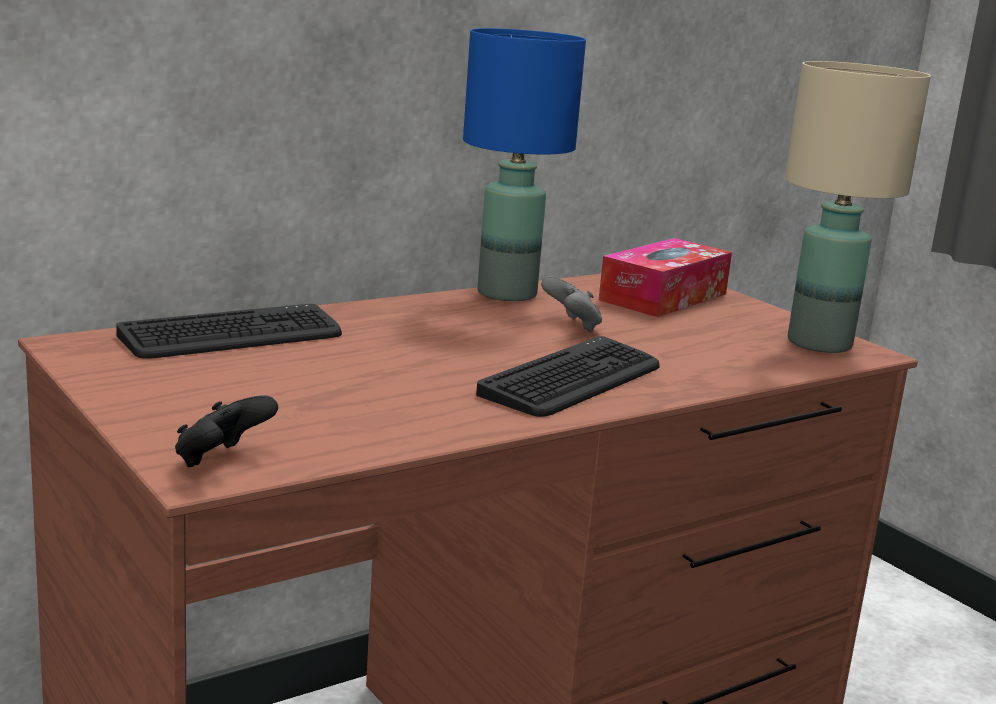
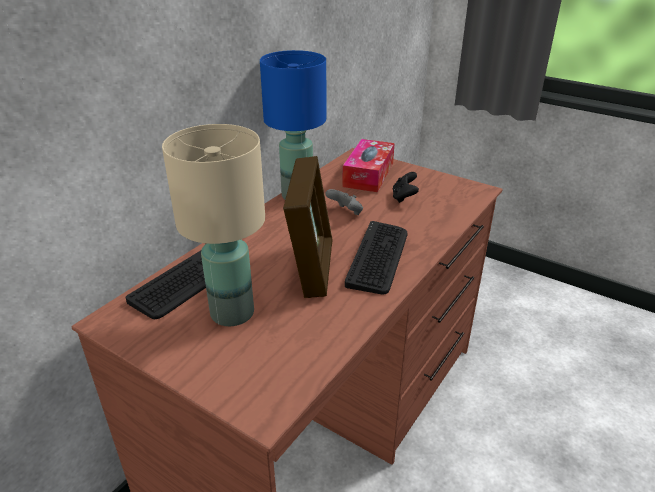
camera: 20 degrees left, 15 degrees up
black game controller [175,395,278,467] -> black game controller moved to [393,172,419,203]
beige table lamp [785,61,931,353] -> beige table lamp moved to [162,124,265,326]
none -> picture frame [283,156,332,298]

